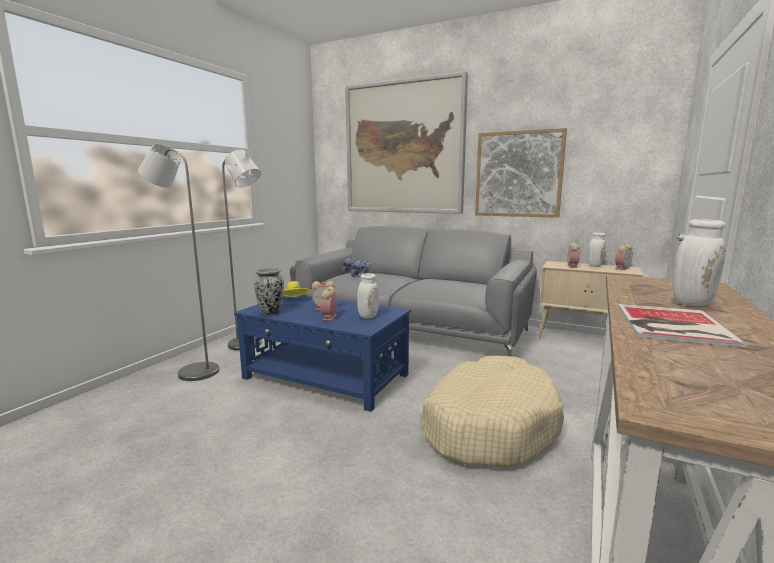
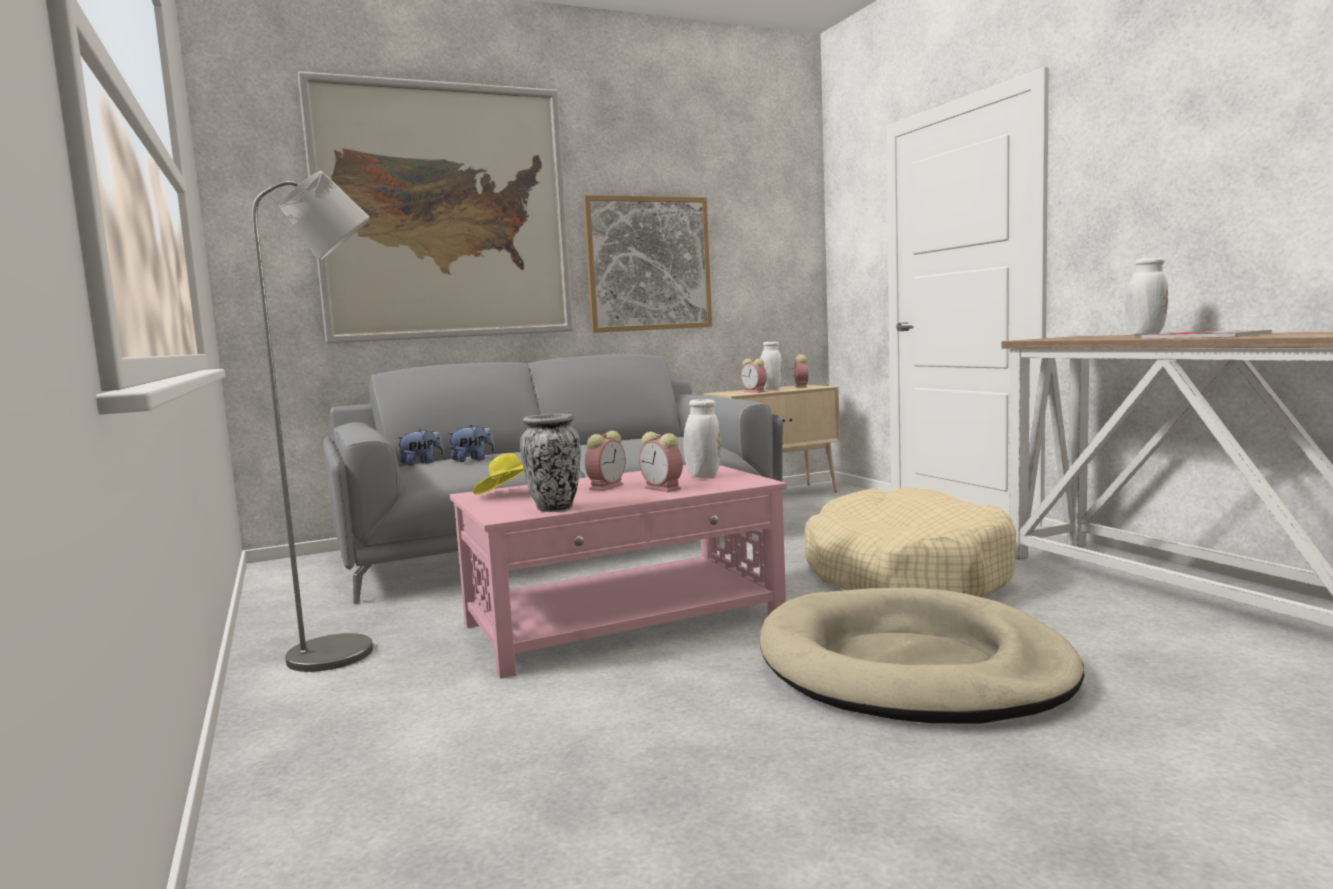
camera: 50 degrees left, 5 degrees down
grey floor lamp [138,144,219,381] -> none
blue coffee table [234,295,411,412] -> pink coffee table [450,465,787,679]
none -> beige dog bed [760,588,1084,723]

